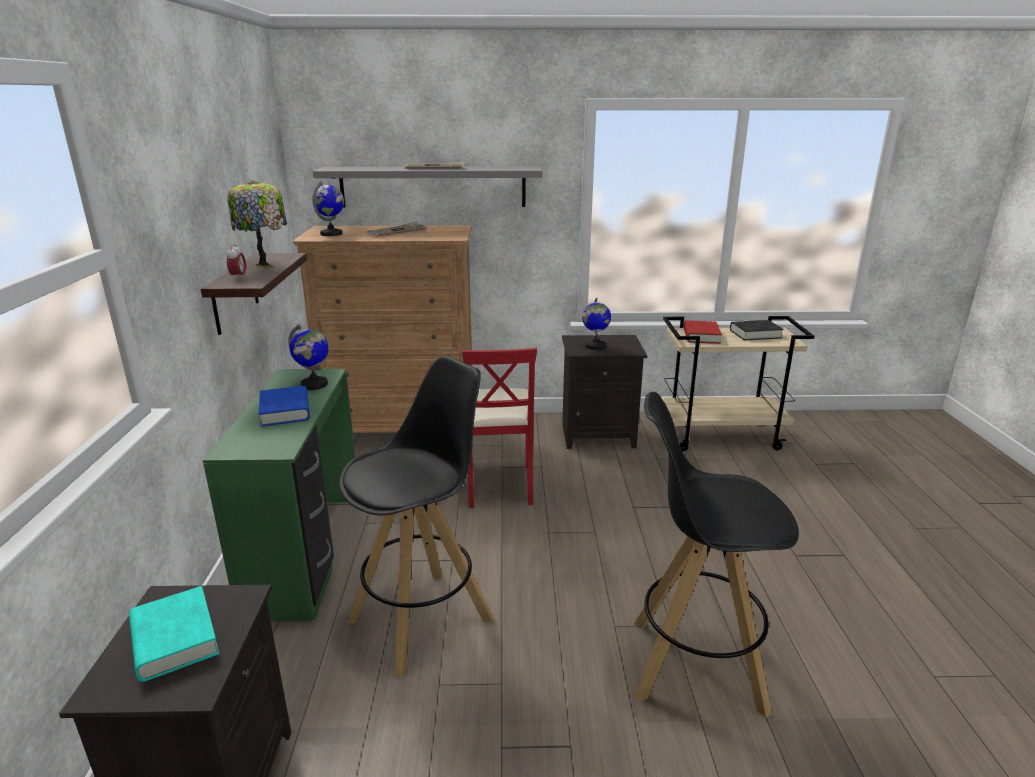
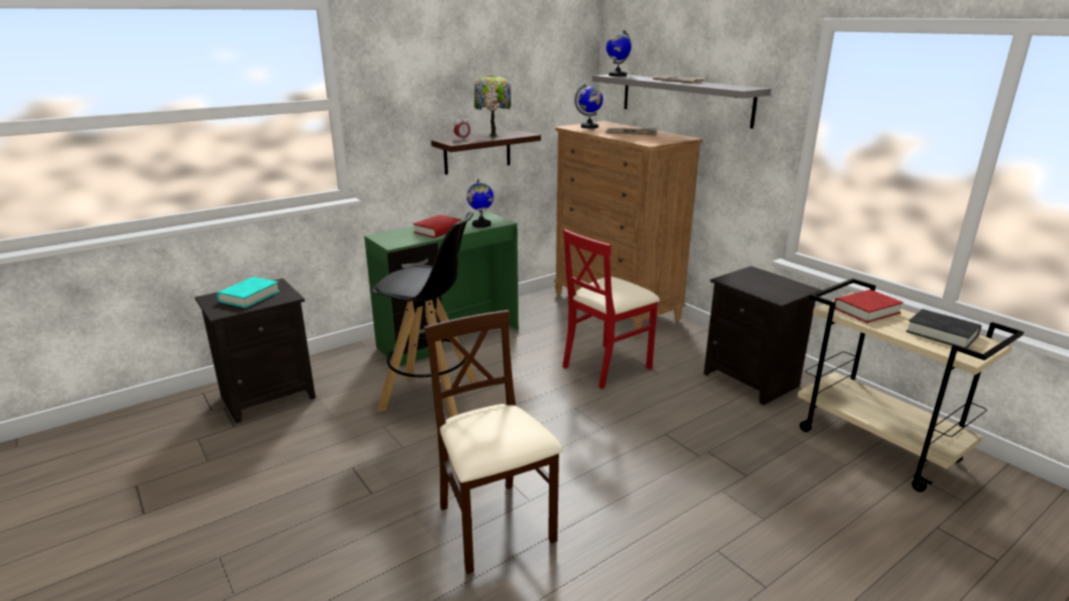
camera: 55 degrees right, 0 degrees up
blue book [259,386,310,427] -> red book [413,215,462,238]
globe [582,298,611,350] -> globe moved to [606,30,631,76]
black stool [634,392,799,718] -> beige chair [424,310,563,574]

